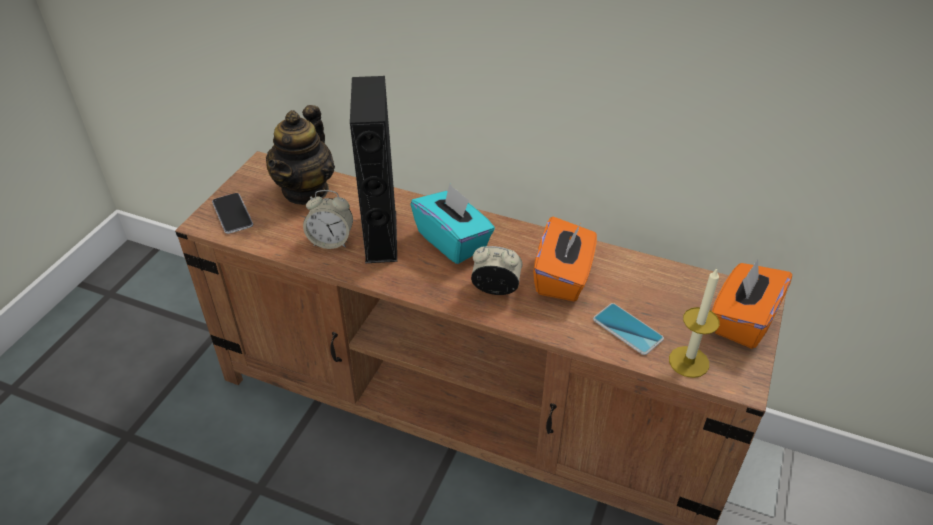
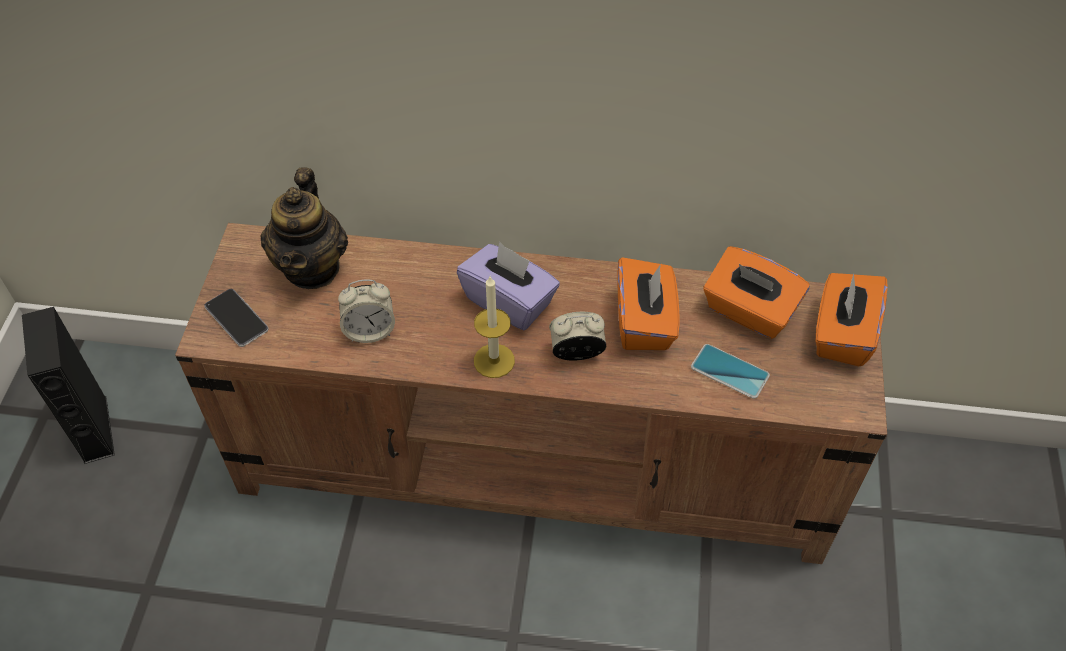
camera: 15 degrees left, 10 degrees up
black speaker [350,76,397,263] -> black speaker moved to [22,307,115,464]
turquoise tissue box [410,183,495,264] -> purple tissue box [457,242,560,330]
candle [669,268,720,378] -> candle moved to [474,276,515,378]
none -> orange tissue box [703,246,810,339]

